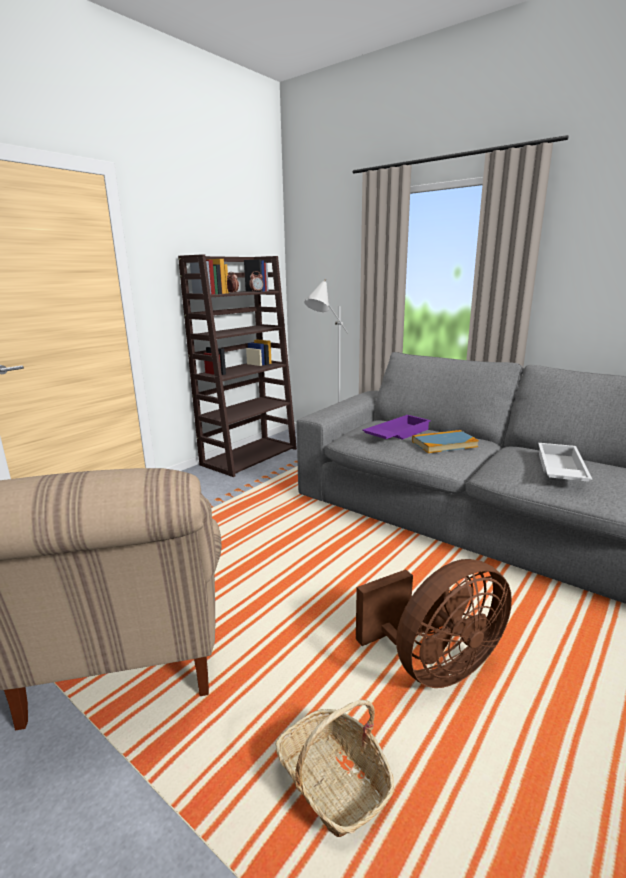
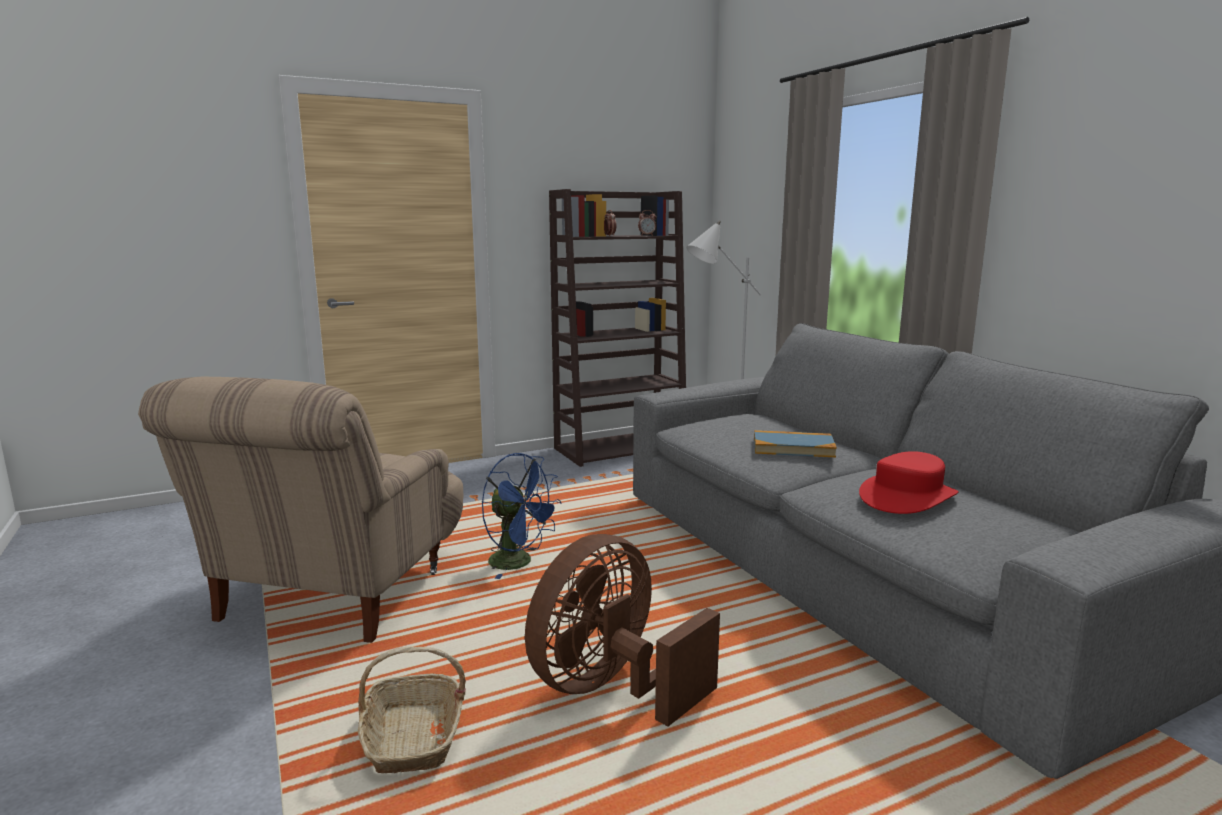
camera: 25 degrees right, 5 degrees down
brown fan [356,559,512,688] -> brown fan turned 135 degrees clockwise [525,534,720,726]
purple tray [362,415,431,440] -> none
white tray [538,443,592,482] -> red hat [859,451,959,514]
none -> blue fan [482,453,562,579]

